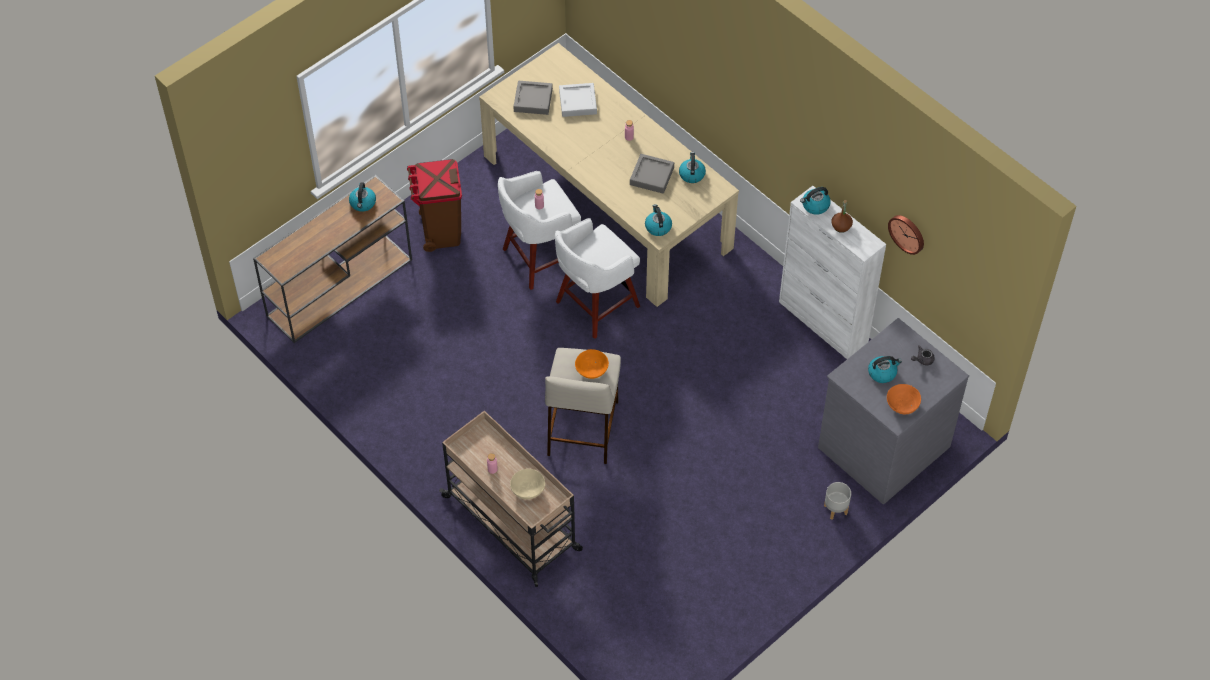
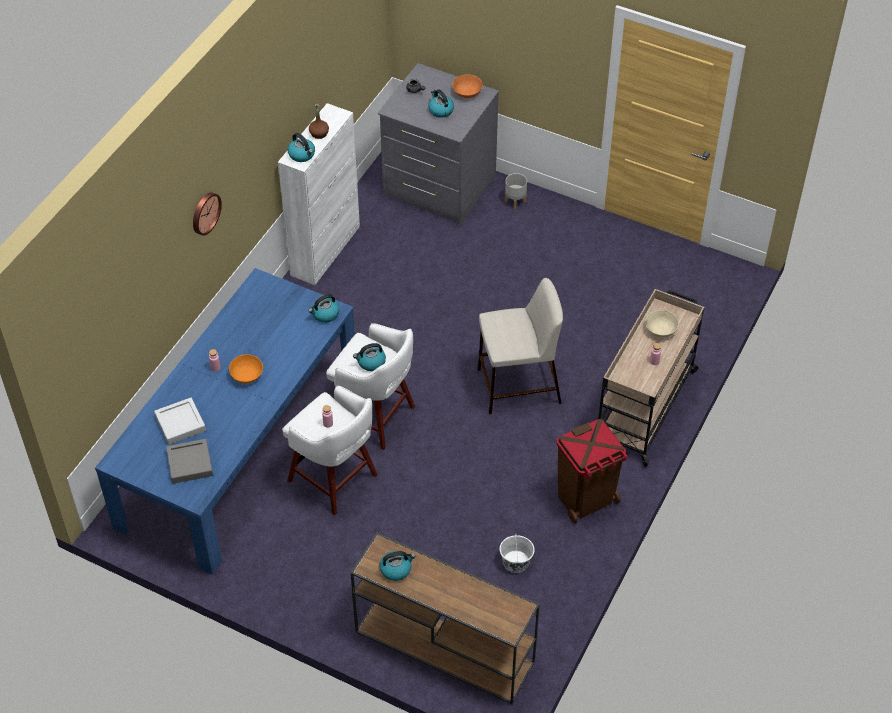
camera: 110 degrees left, 5 degrees down
brown trash can [407,159,462,252] -> brown trash can moved to [556,419,628,523]
beige dining table [479,43,739,307] -> blue dining table [95,268,355,575]
orange bowl [575,349,609,379] -> orange bowl moved to [229,354,263,384]
grey tray [630,154,674,194] -> none
kettle [679,152,706,183] -> kettle moved to [353,343,386,371]
wall clock [888,215,924,255] -> wall clock moved to [193,192,222,236]
none -> white bucket [500,533,535,573]

